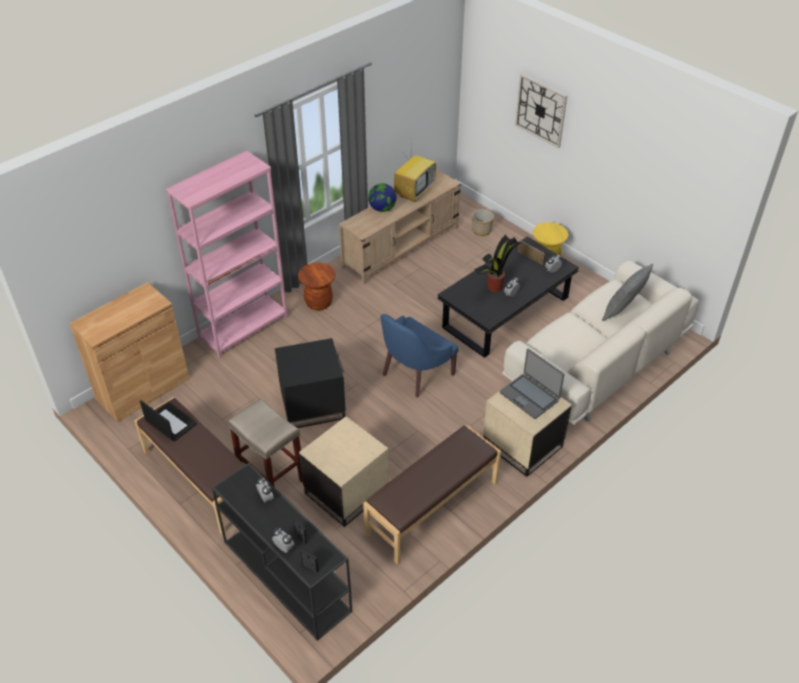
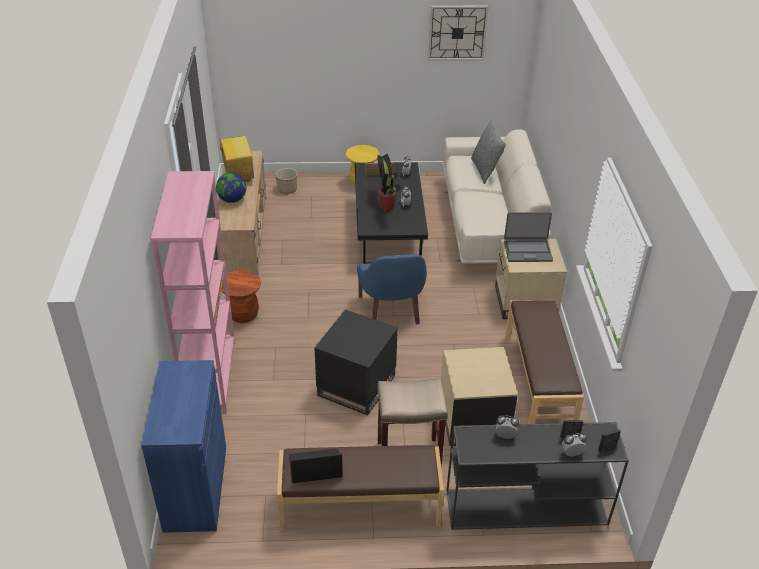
camera: 50 degrees left, 5 degrees down
brown cabinet [69,282,190,422] -> blue cabinet [141,360,226,533]
wall clock [515,74,568,148] -> wall clock moved to [428,6,489,61]

